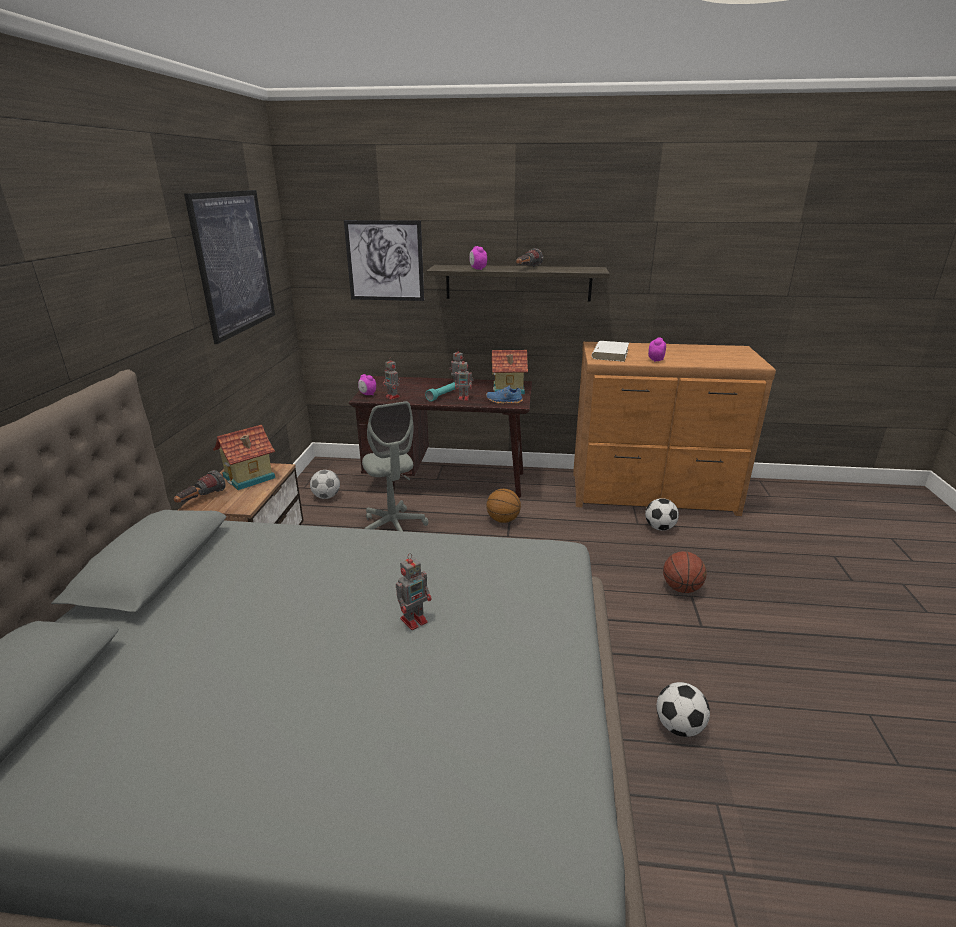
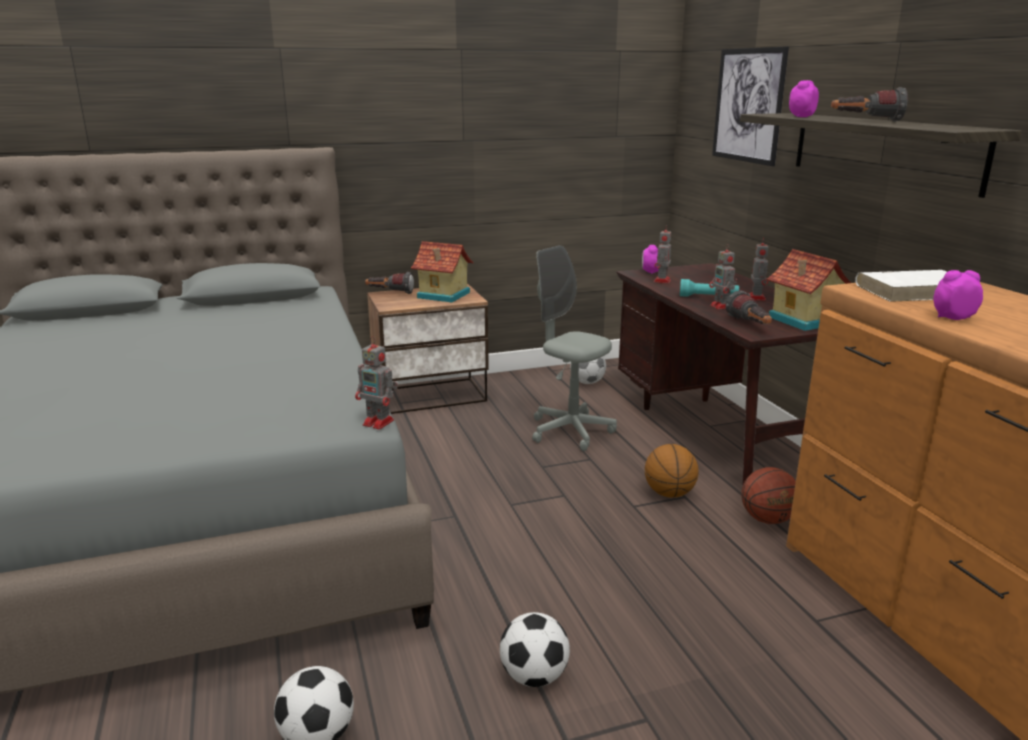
camera: 65 degrees right, 5 degrees down
picture [184,190,275,344] -> none
grey office chair [362,401,428,531] -> grey office chair turned 90 degrees clockwise [532,245,617,451]
toy robot [396,553,432,630] -> toy robot moved to [355,336,398,429]
blue shoe [486,385,523,404] -> flashlight [726,290,772,324]
football [645,498,679,531] -> football moved to [500,612,570,687]
basketball [663,551,706,593] -> basketball moved to [741,467,796,524]

